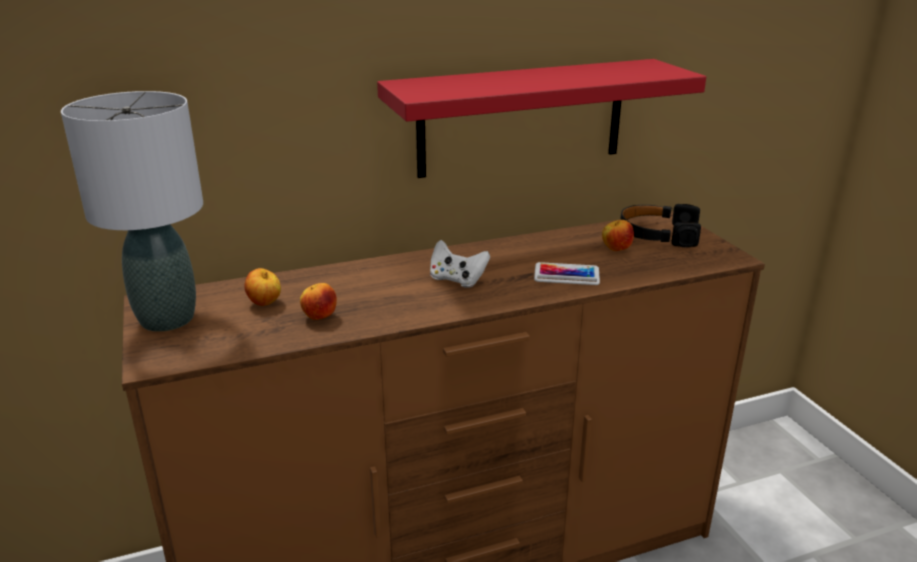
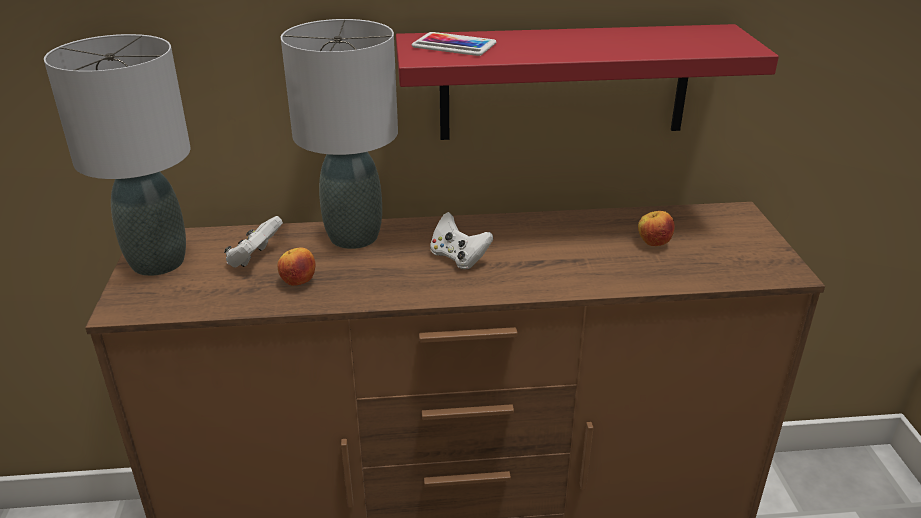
camera: 15 degrees right, 5 degrees up
apple [244,268,281,306] -> white game controller [224,216,283,268]
phone [534,262,600,285] -> phone moved to [412,32,497,56]
black headphones [620,204,701,247] -> none
none -> grey table lamp [281,19,398,249]

